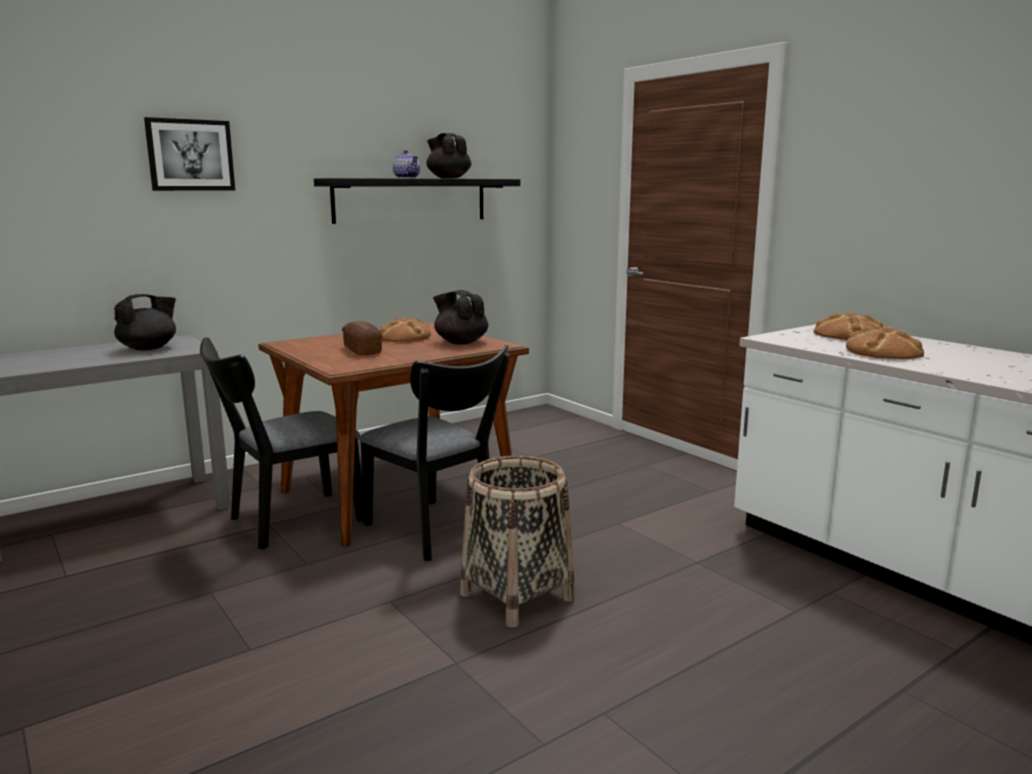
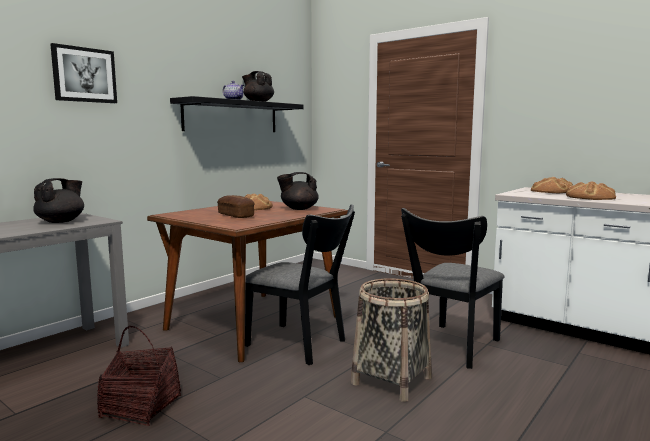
camera: 15 degrees left, 5 degrees down
black chair [200,337,363,550] -> black chair moved to [401,208,504,369]
black teapot [433,290,488,345] -> black teapot turned 45 degrees counterclockwise [277,172,319,210]
none -> basket [97,326,181,426]

